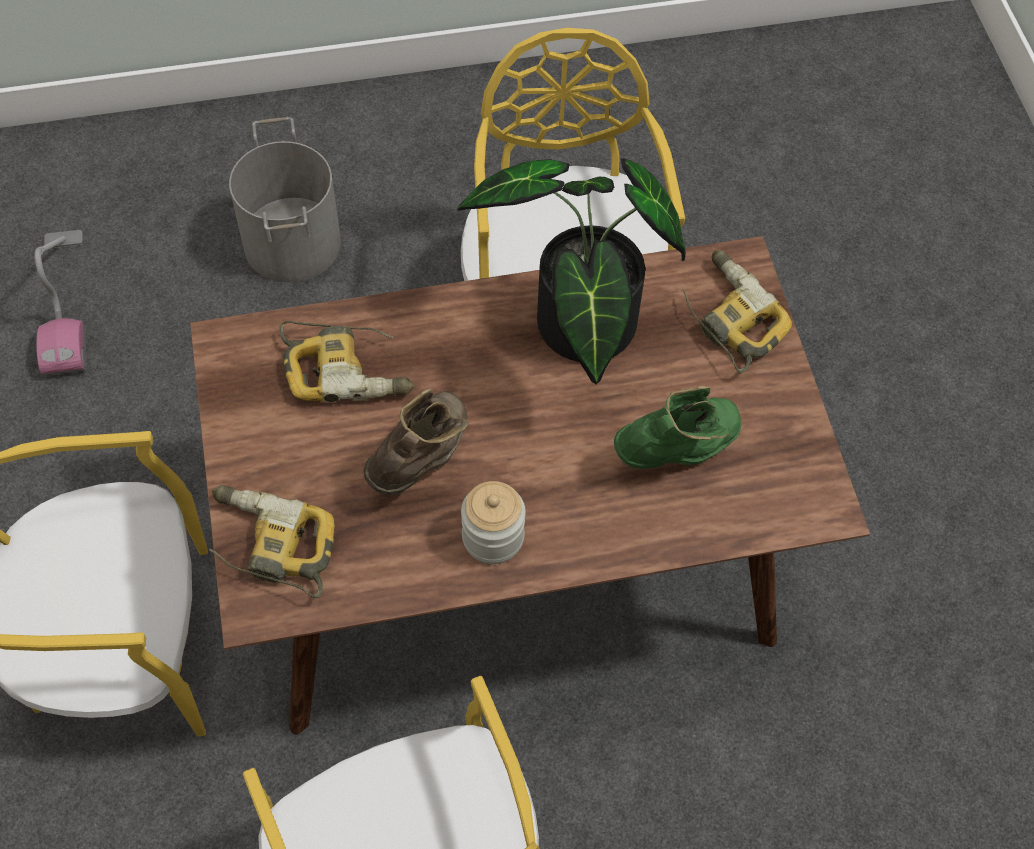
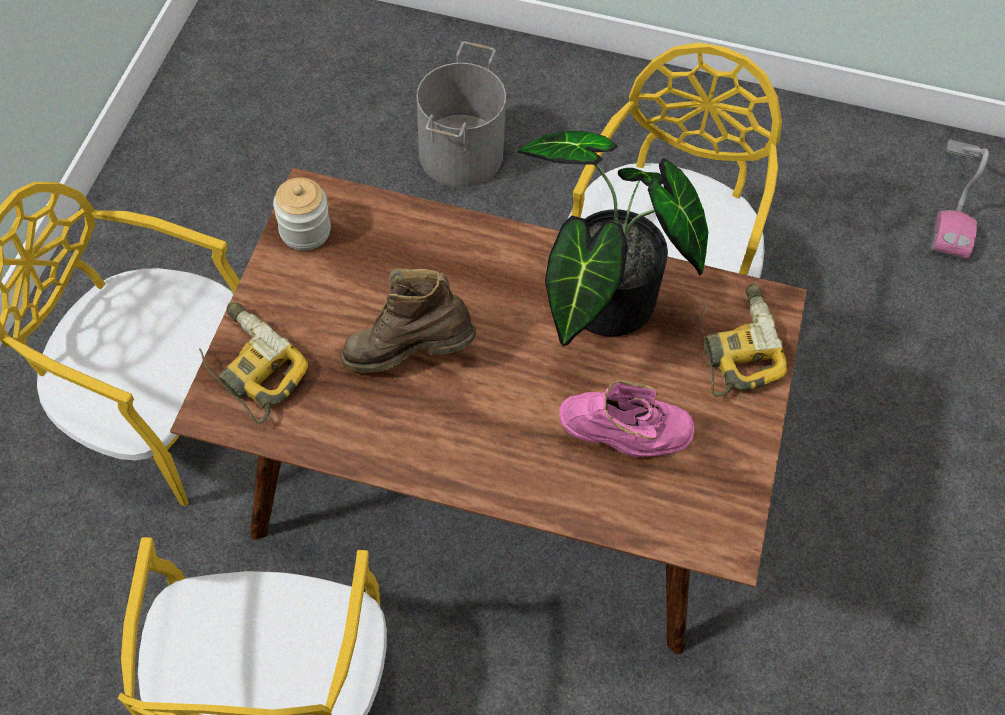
camera: 25 degrees right, 0 degrees up
vacuum cleaner [34,230,87,376] -> vacuum cleaner moved to [930,140,989,260]
power drill [280,321,415,402] -> none
brown boot [363,389,469,495] -> brown boot turned 150 degrees counterclockwise [341,269,476,373]
jar [461,481,526,564] -> jar moved to [273,178,331,251]
green boot [614,386,742,469] -> pink boot [559,380,694,457]

